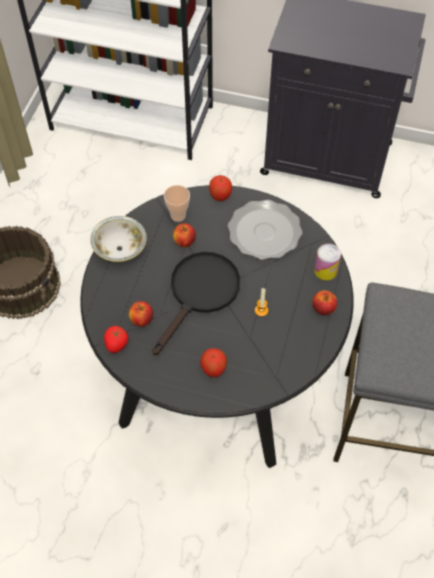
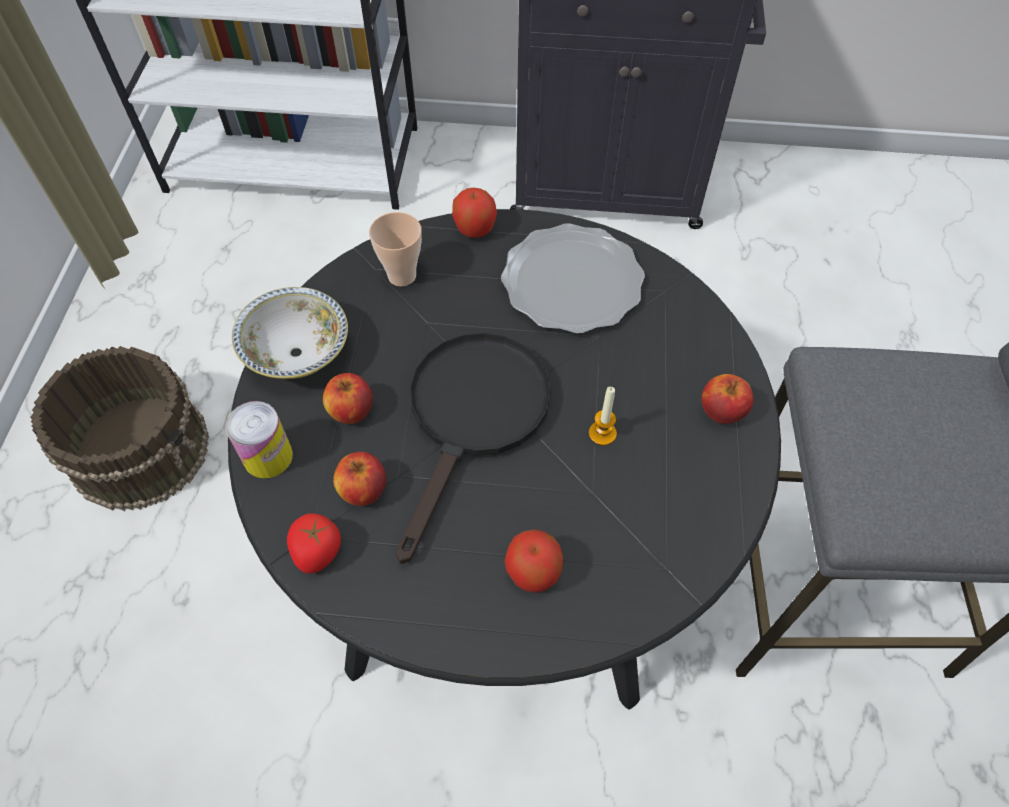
camera: 10 degrees left, 0 degrees up
apple [173,223,196,247] -> apple moved to [323,373,373,424]
can [314,244,341,281] -> can moved to [225,401,293,479]

